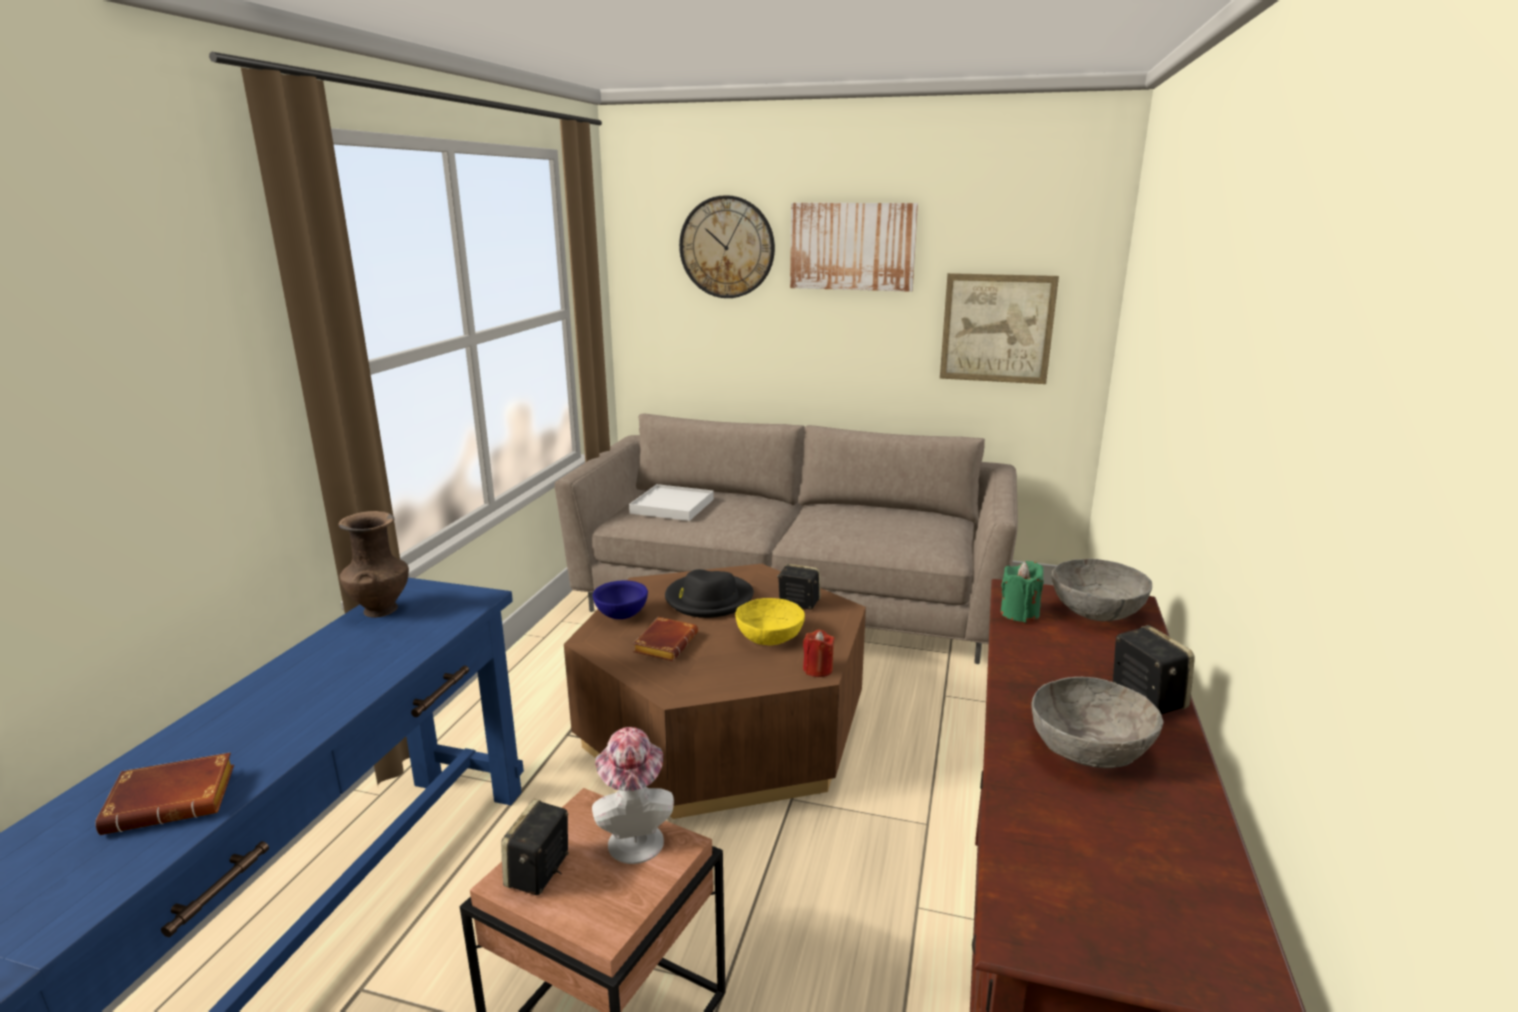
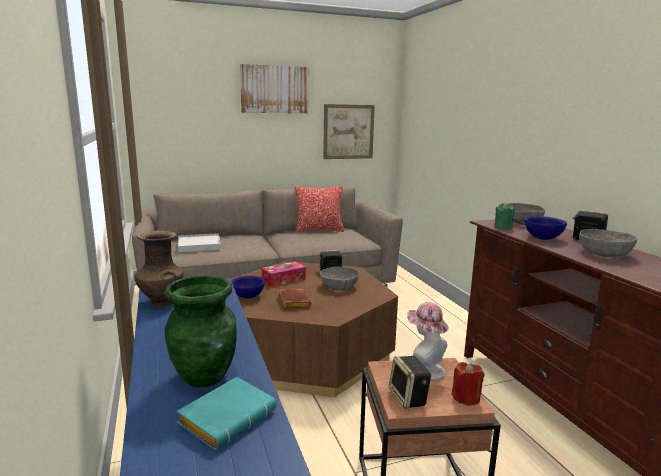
camera: 35 degrees left, 5 degrees down
brown book [95,753,234,835] -> turquoise book [176,377,277,450]
black hat [665,569,754,618] -> tissue box [261,261,306,287]
wall clock [679,195,775,298] -> none
yellow bowl [735,598,805,645] -> grey bowl [320,267,359,291]
red candle [803,630,835,677] -> red candle moved to [452,362,484,406]
none -> green vase [165,275,237,388]
none -> pillow [295,186,344,233]
none -> blue bowl [524,216,567,240]

